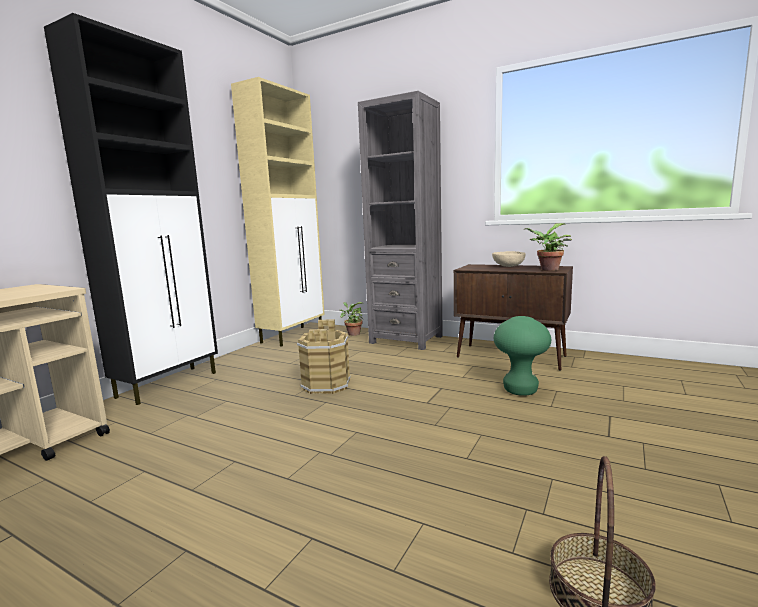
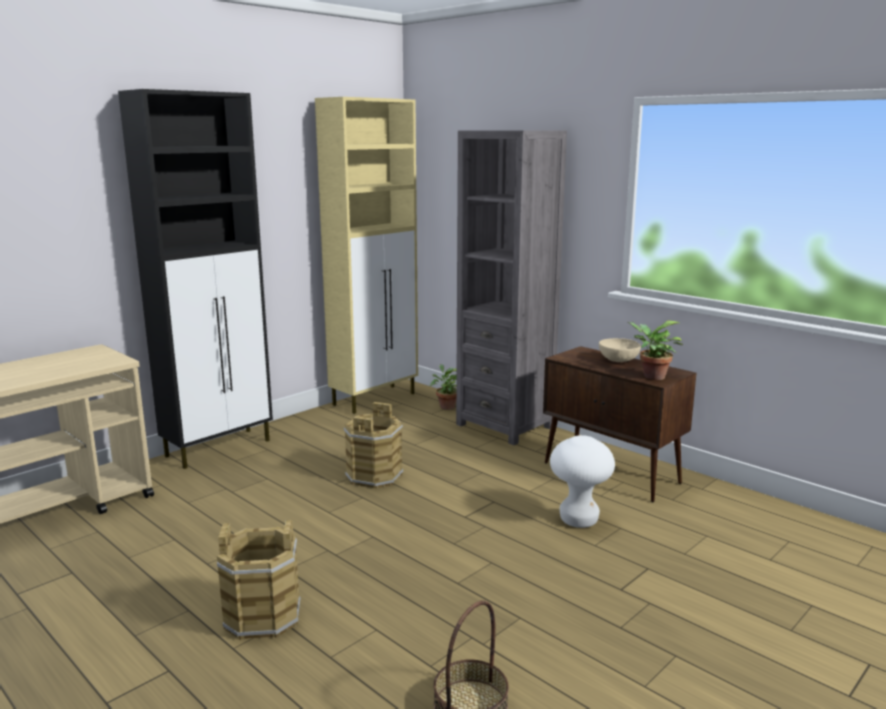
camera: 15 degrees right, 5 degrees up
green stool [494,316,551,396] -> white stool [550,435,615,528]
none -> brown bucket [217,520,301,640]

